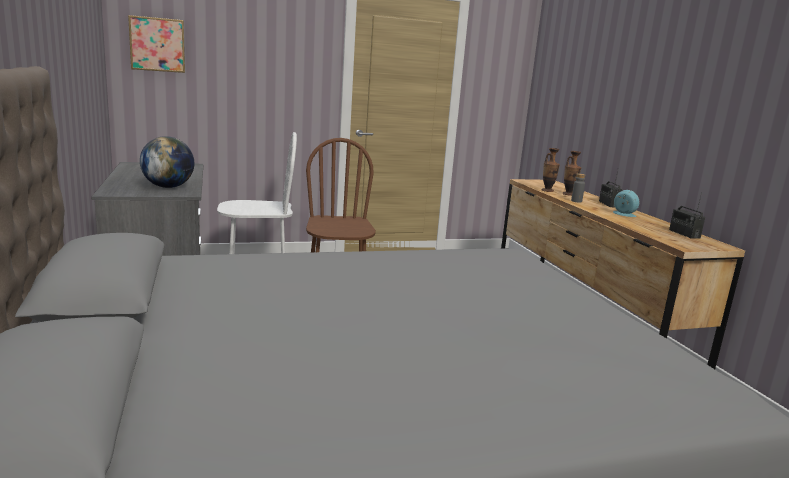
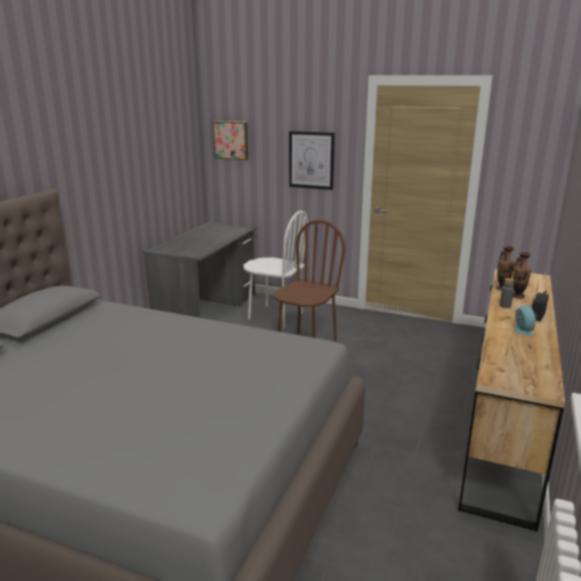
camera: 40 degrees right, 5 degrees up
globe [140,136,194,188] -> none
radio [669,192,705,239] -> none
none -> picture [289,131,335,190]

